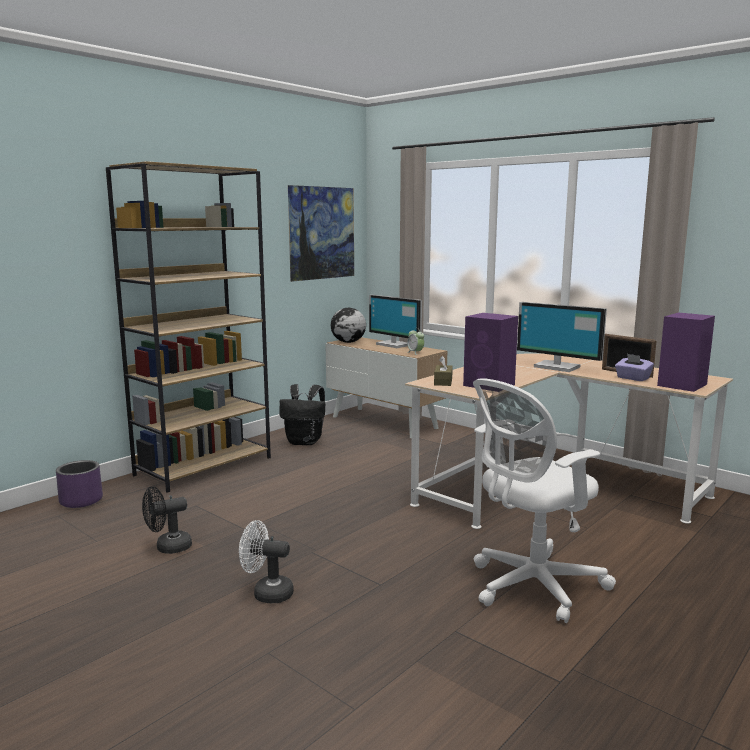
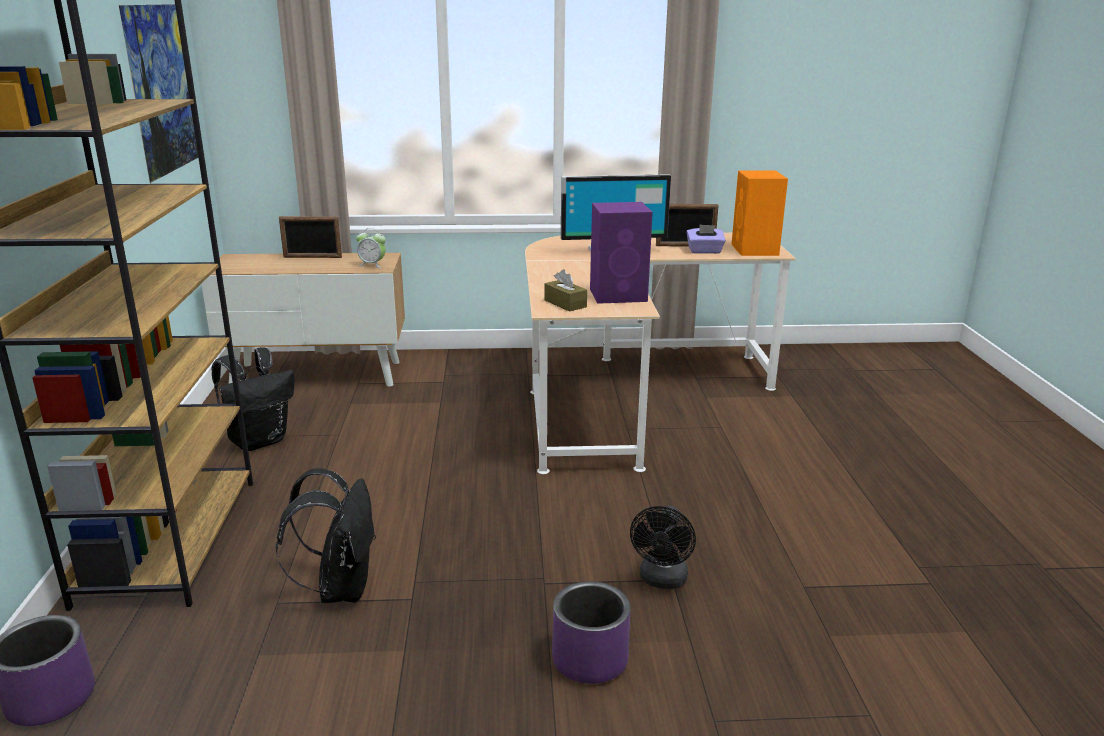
camera: 45 degrees left, 10 degrees up
black fan [142,486,192,554] -> black fan moved to [630,506,696,589]
white fan [239,520,294,603] -> purple planter [552,581,630,684]
globe [331,308,366,343] -> none
monitor [369,295,422,348] -> picture frame [279,216,342,258]
white office chair [473,378,616,623] -> none
purple speaker [657,312,715,392] -> orange speaker [731,171,788,256]
none -> black backpack [275,468,376,603]

